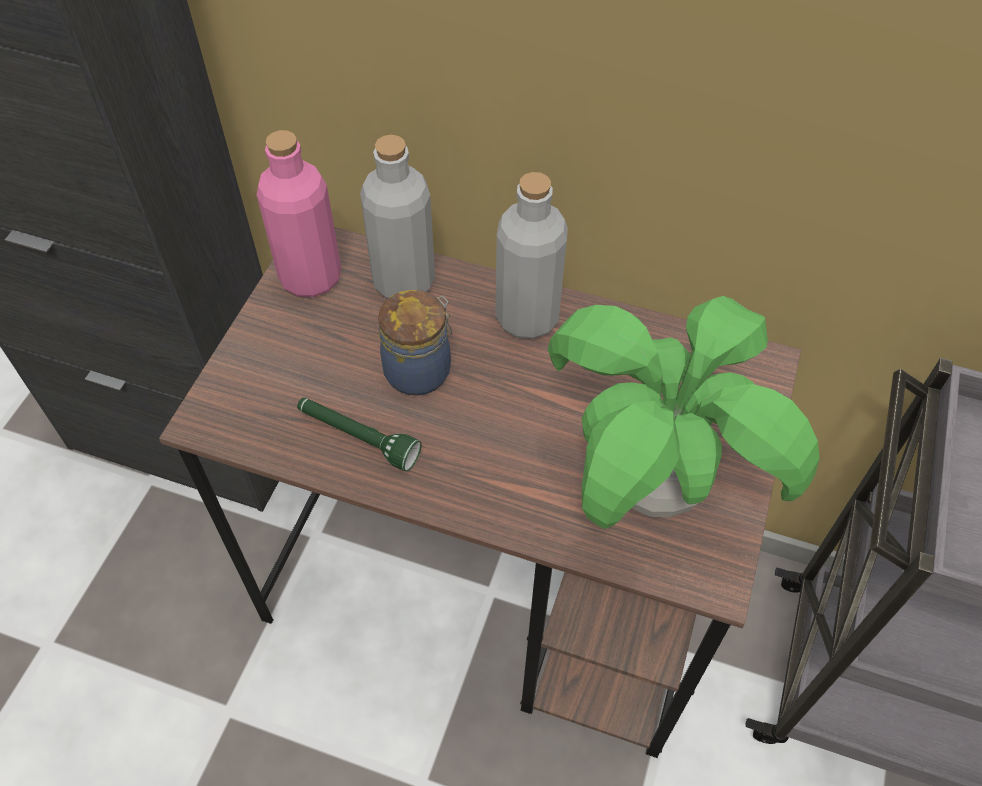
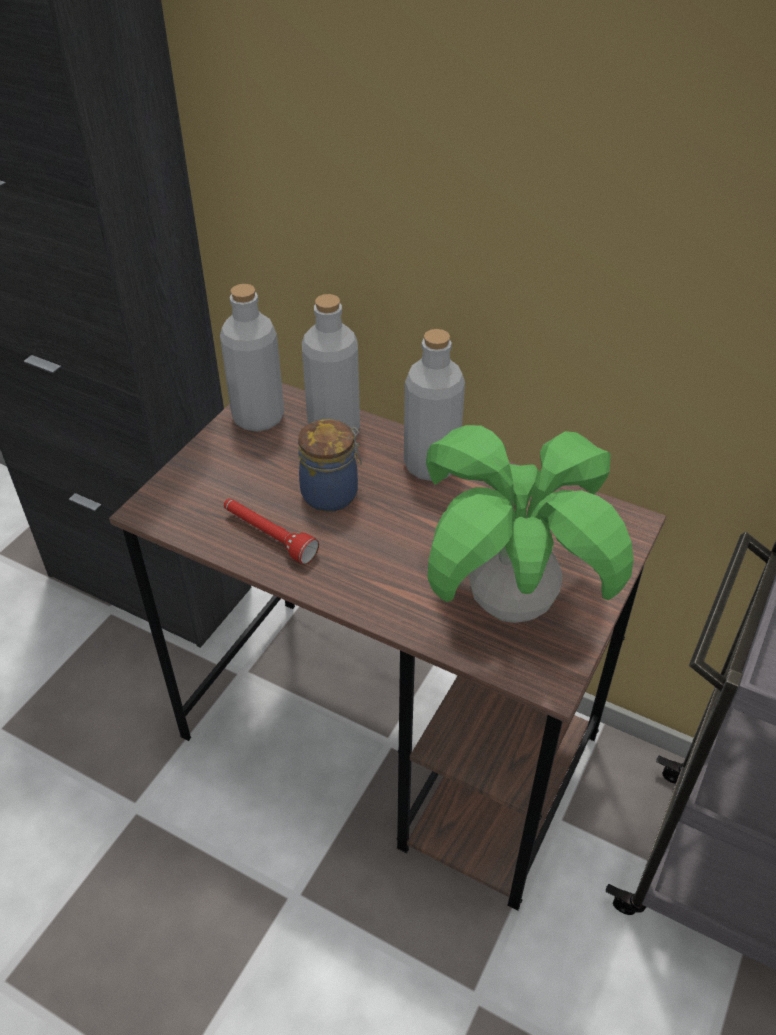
camera: 10 degrees right, 10 degrees down
pink bottle [257,130,341,297] -> grey bottle [220,284,284,432]
green flashlight [297,398,422,471] -> red flashlight [224,499,319,564]

